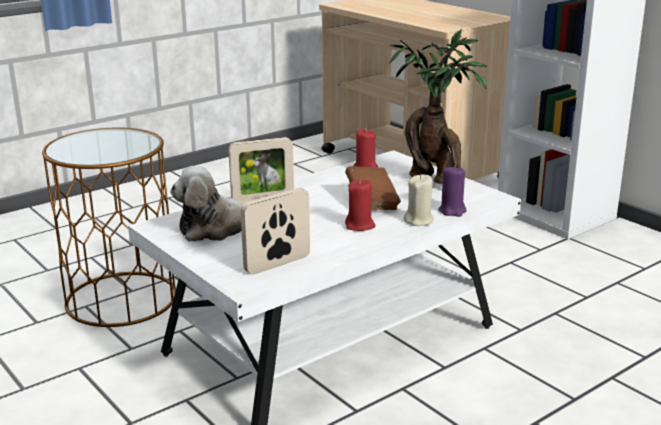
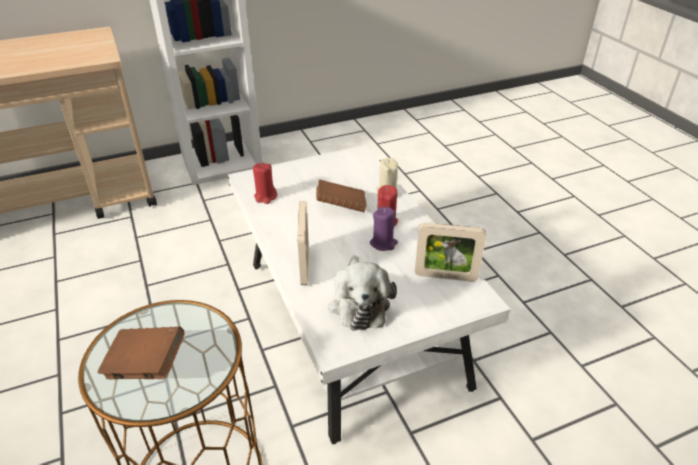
camera: 75 degrees left, 15 degrees up
picture frame [241,188,310,274] -> picture frame turned 60 degrees counterclockwise [415,223,486,282]
potted plant [389,29,487,183] -> none
purple candle [438,165,467,217] -> purple candle moved to [370,207,398,251]
none -> brown book [98,327,185,379]

